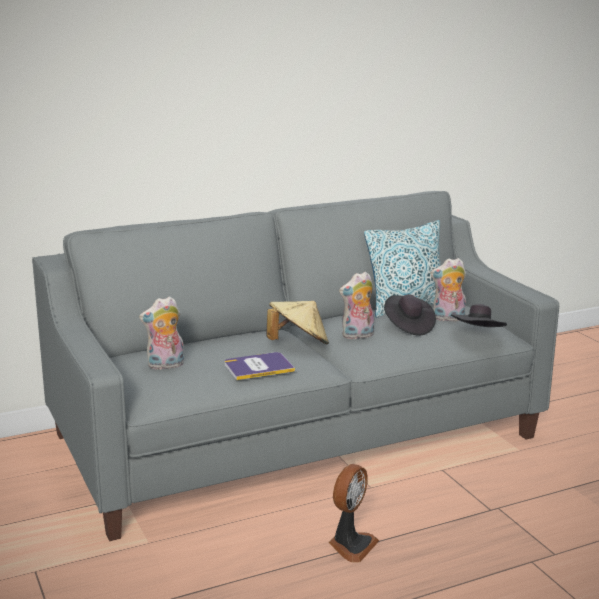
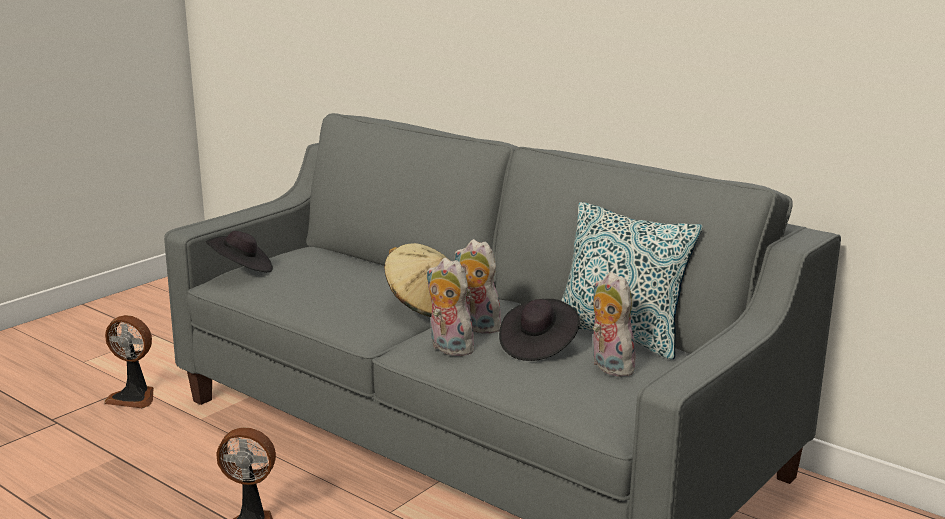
camera: 65 degrees right, 0 degrees up
plush toy [139,296,184,370] -> plush toy moved to [426,258,474,356]
book [225,352,295,380] -> none
black hat [451,304,507,327] -> black hat moved to [206,231,273,272]
none -> fan [104,315,154,408]

